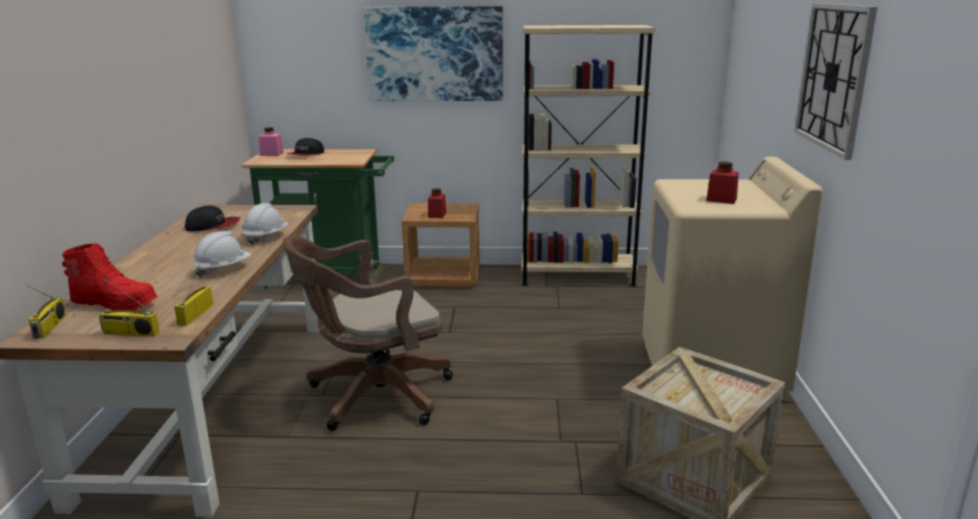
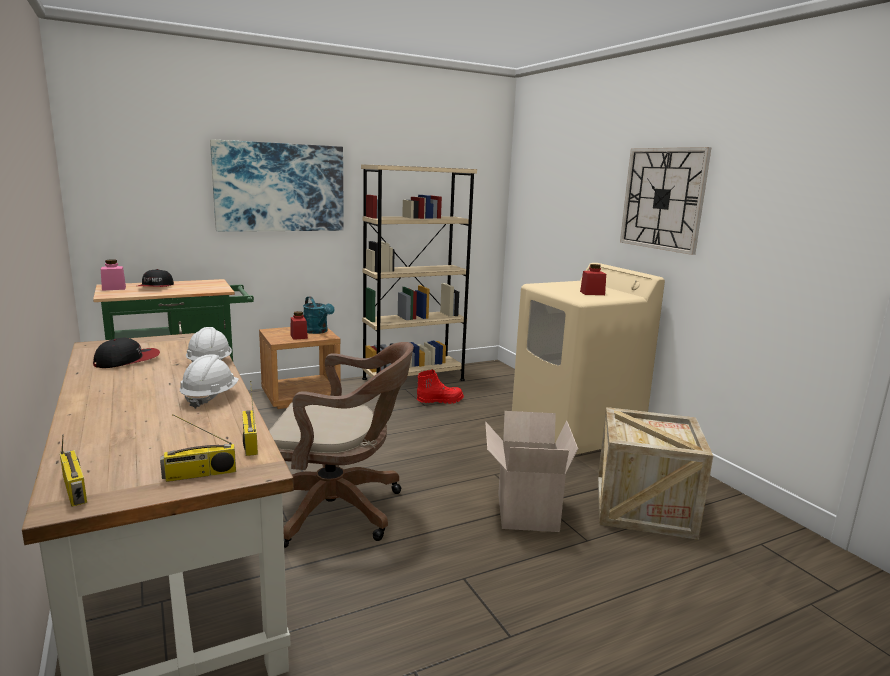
camera: 30 degrees left, 5 degrees down
red boot [62,243,158,311] -> red boot moved to [417,369,464,404]
brown office chair [283,236,453,431] -> brown office chair turned 120 degrees counterclockwise [269,342,414,548]
none -> turquoise watering can [303,296,334,334]
none -> cardboard box [485,411,578,532]

